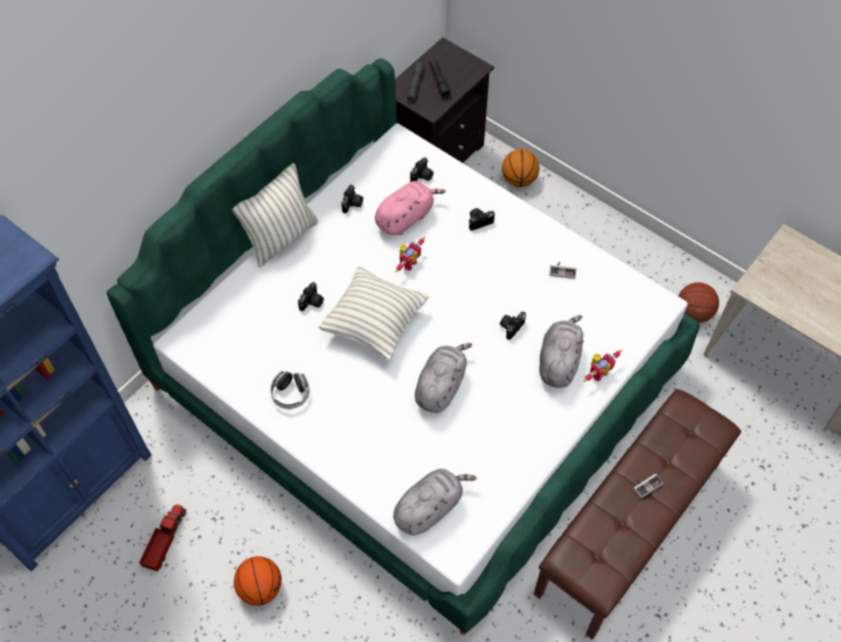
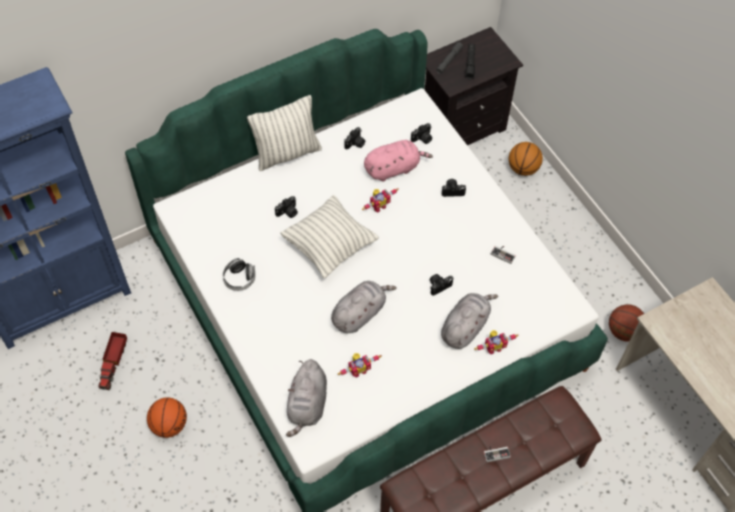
camera: 20 degrees right, 0 degrees up
toy truck [139,504,186,572] -> toy truck turned 150 degrees clockwise [98,332,127,390]
grey plush toy [393,469,477,535] -> grey plush toy turned 120 degrees clockwise [286,359,327,437]
none -> toy robot [338,353,382,378]

